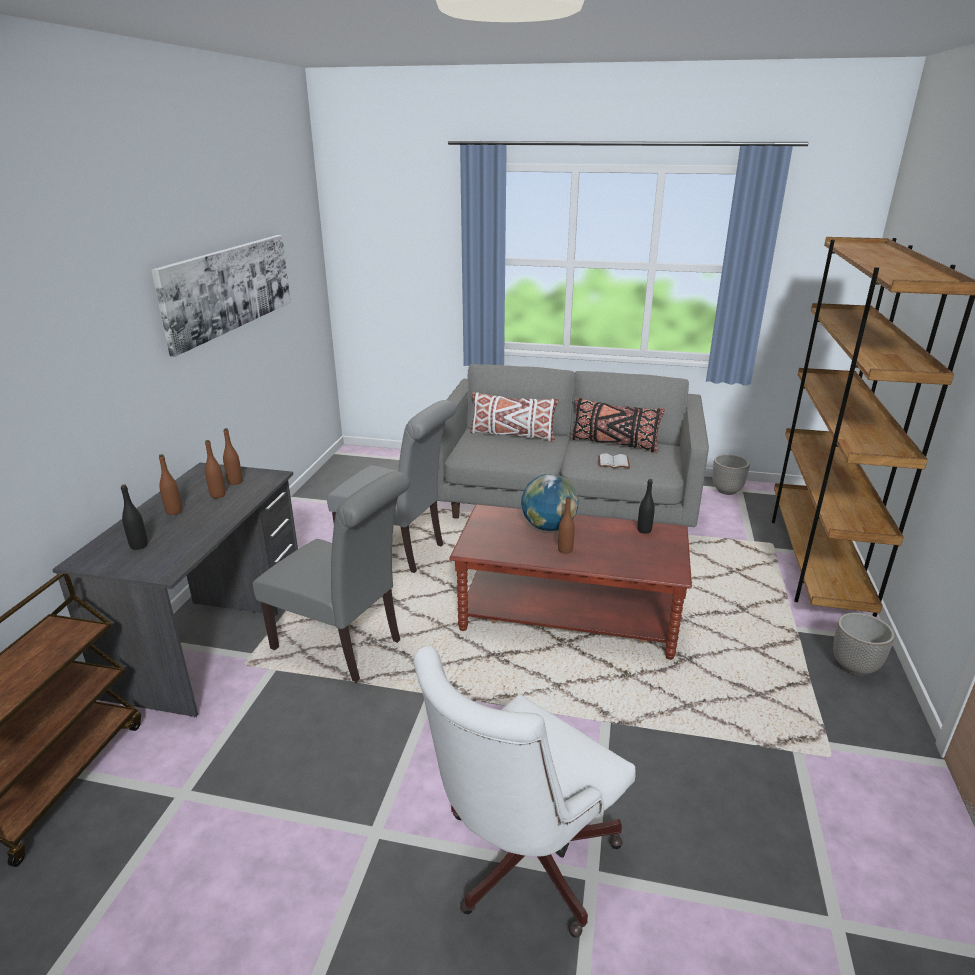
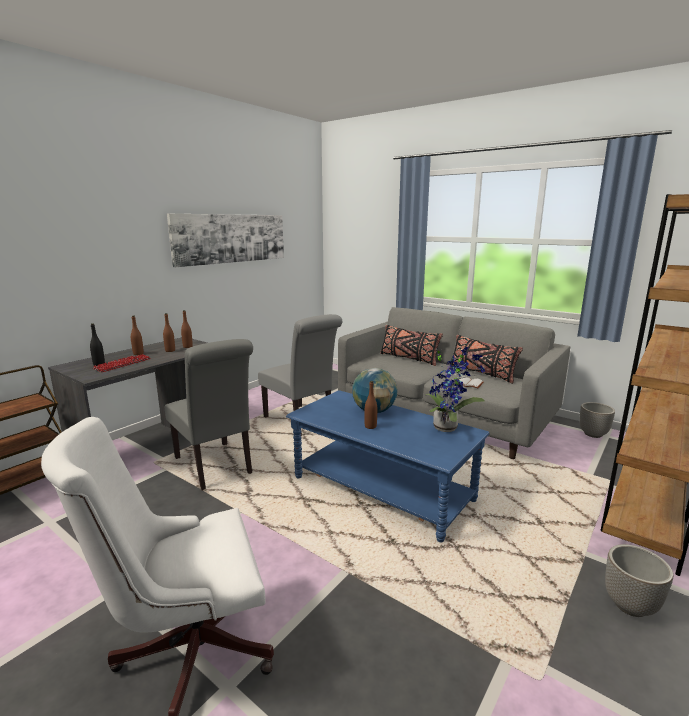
camera: 25 degrees right, 10 degrees down
brown coffee table [450,504,692,660] -> blue coffee table [286,390,490,542]
white pillow [470,392,559,442] -> black pillow [380,325,443,366]
black bottle [637,479,655,534] -> potted plant [426,347,485,432]
none -> keyboard [93,354,151,372]

